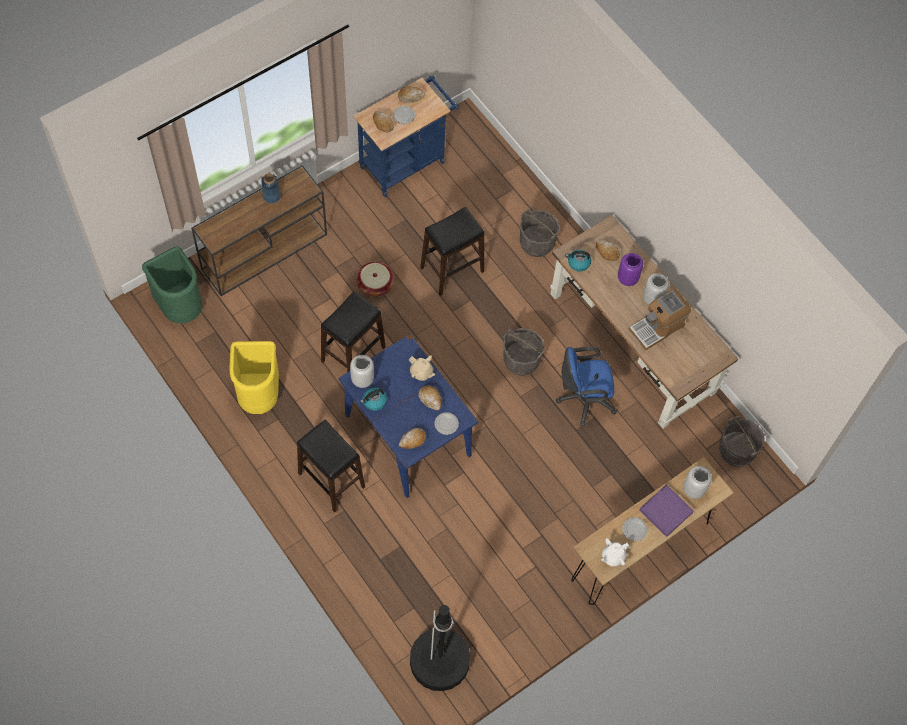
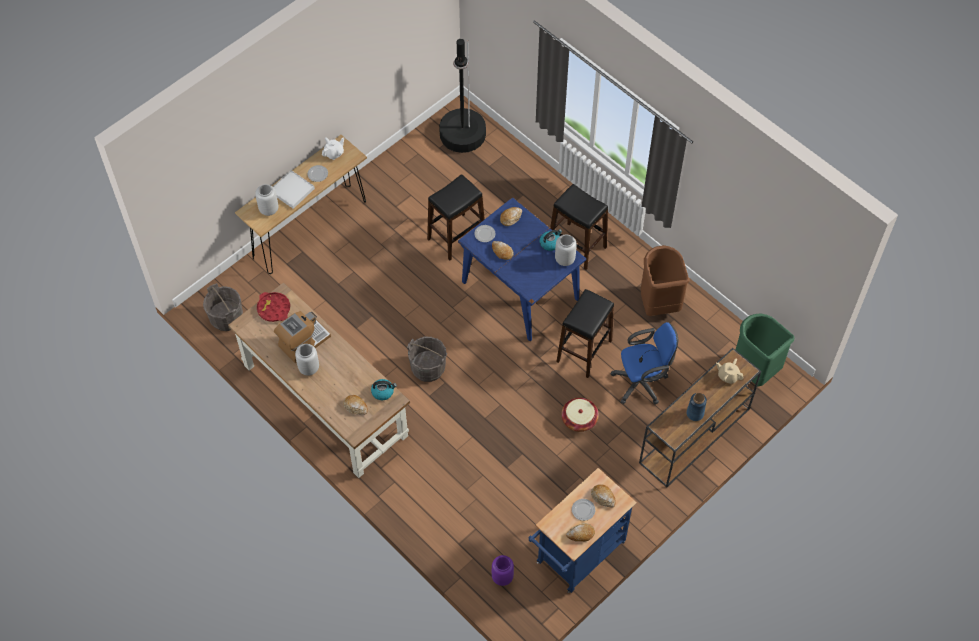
camera: 175 degrees right, 5 degrees down
yellow trash can [229,341,279,414] -> brown trash can [641,245,689,316]
beige teapot [409,355,435,381] -> beige teapot moved to [716,359,743,384]
black stool [420,207,484,296] -> black stool moved to [427,174,485,261]
grey bucket [520,209,559,257] -> none
blue office chair [556,347,617,426] -> blue office chair moved to [611,322,678,404]
purple vase [618,253,643,286] -> purple vase moved to [492,555,514,586]
purple tray [639,484,694,537] -> white tray [273,170,315,209]
none -> red tray [257,292,290,322]

